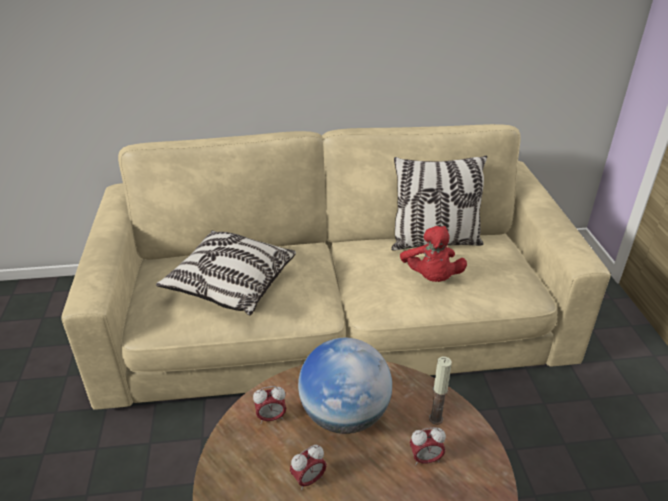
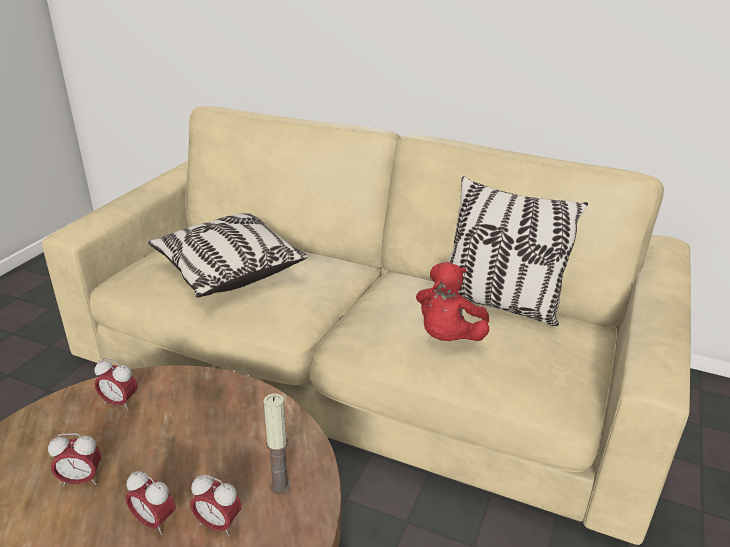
camera: 30 degrees right, 5 degrees down
globe [298,338,392,434] -> none
none -> alarm clock [126,471,175,535]

